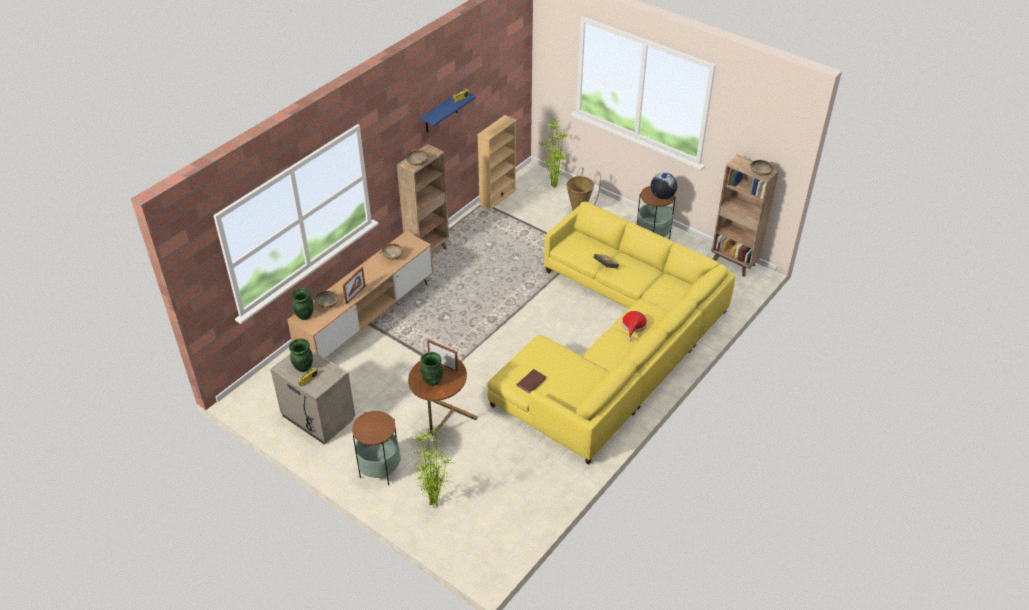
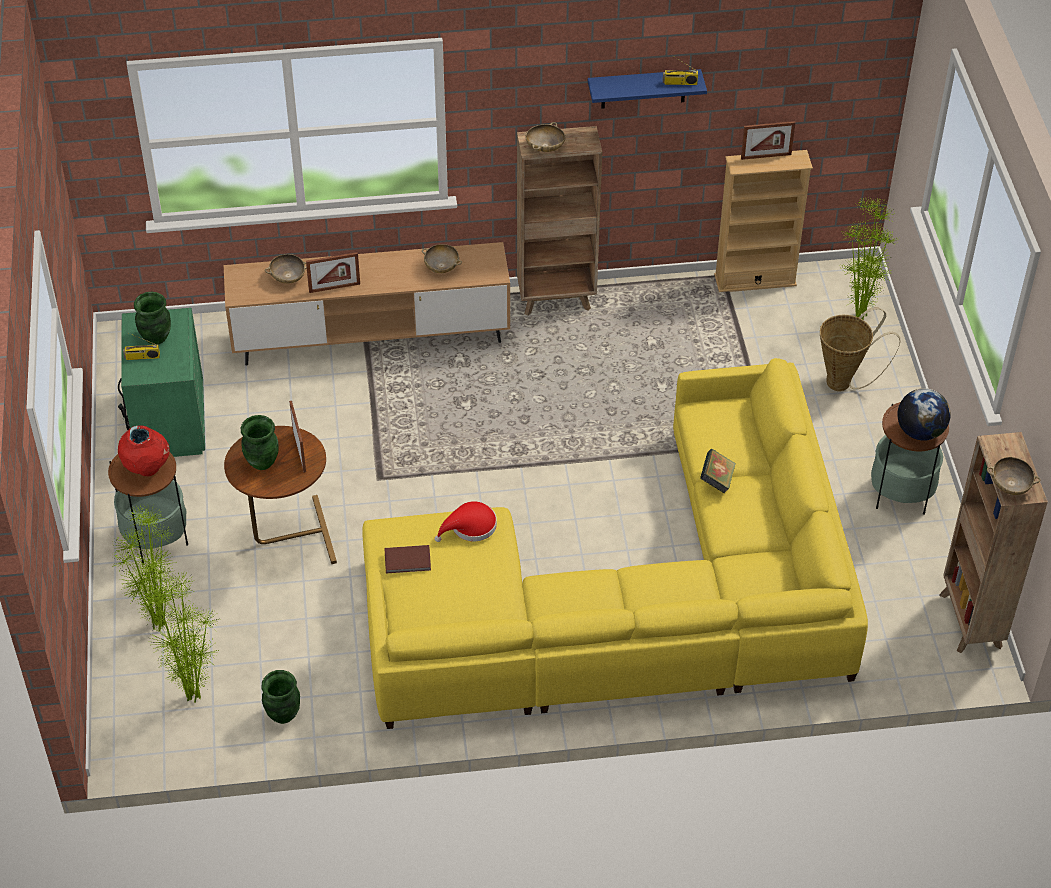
camera: 45 degrees right, 5 degrees up
beige nightstand [270,349,355,445] -> green nightstand [118,308,205,457]
green vase [291,288,314,320] -> green vase moved to [261,670,300,724]
red hat [622,311,647,341] -> red hat moved to [435,501,497,542]
none -> red vase [118,425,170,476]
none -> potted plant [140,573,219,703]
none -> picture frame [741,121,795,160]

